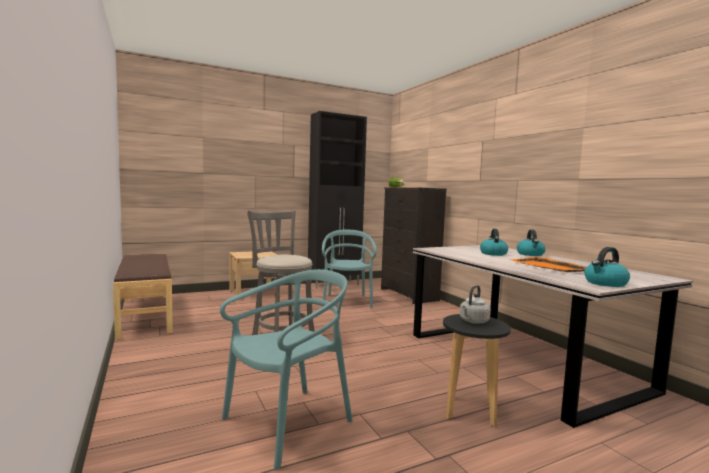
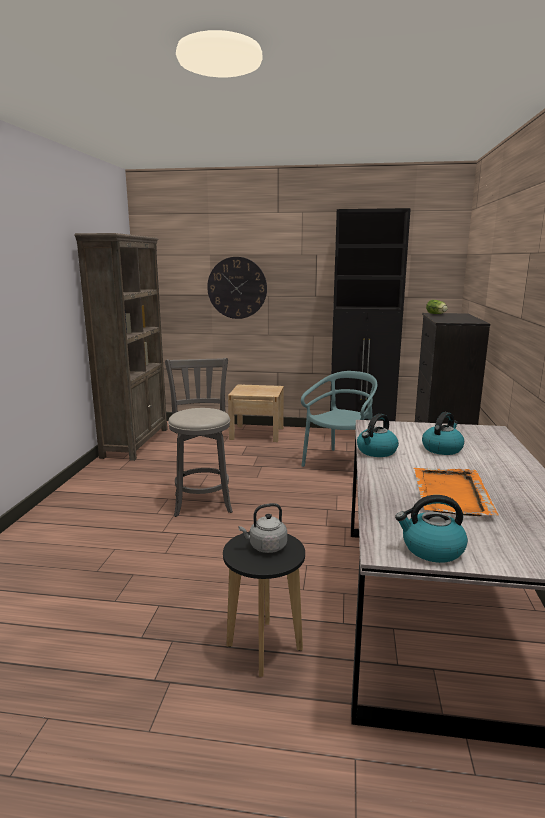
camera: 35 degrees right, 10 degrees up
brown bench [113,254,173,340] -> brown bookcase [74,233,168,461]
turquoise chair [220,269,353,469] -> none
kettle [517,229,546,256] -> kettle moved to [357,414,399,457]
none -> wall clock [207,257,267,319]

